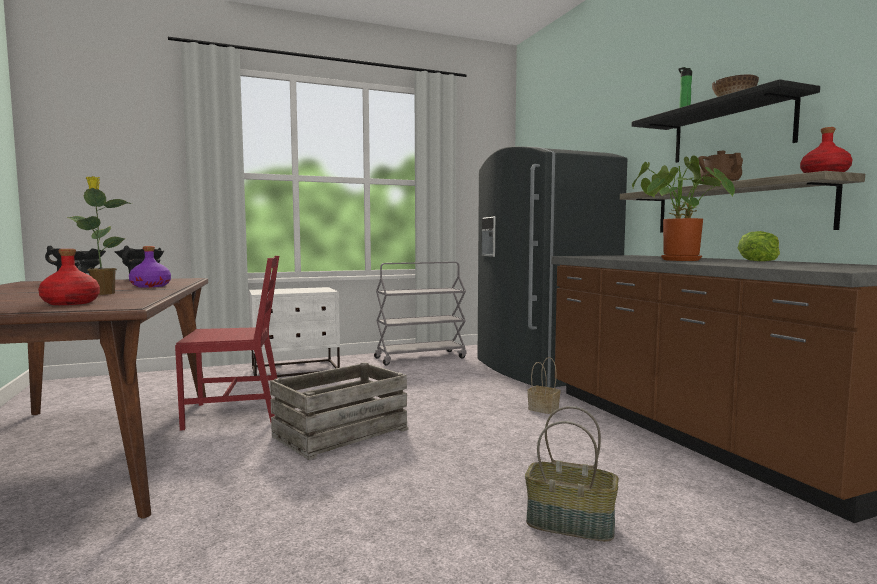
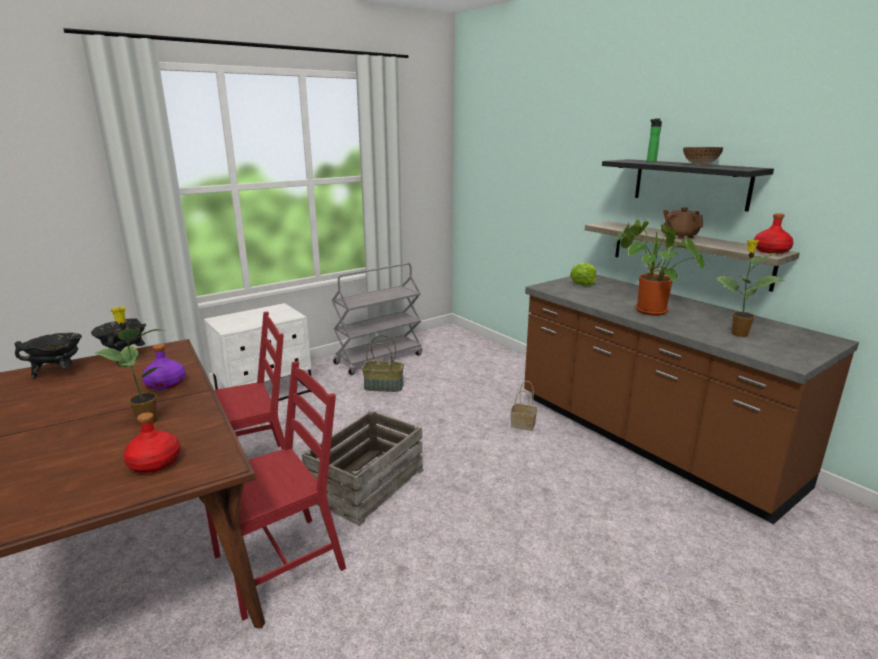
camera: 15 degrees left, 15 degrees up
grey fridge [478,146,627,388] -> none
basket [525,406,619,542] -> basket moved to [362,335,404,392]
lettuce [738,231,780,261] -> lettuce moved to [570,263,597,286]
none -> red chair [205,361,346,621]
none -> potted plant [715,239,785,337]

